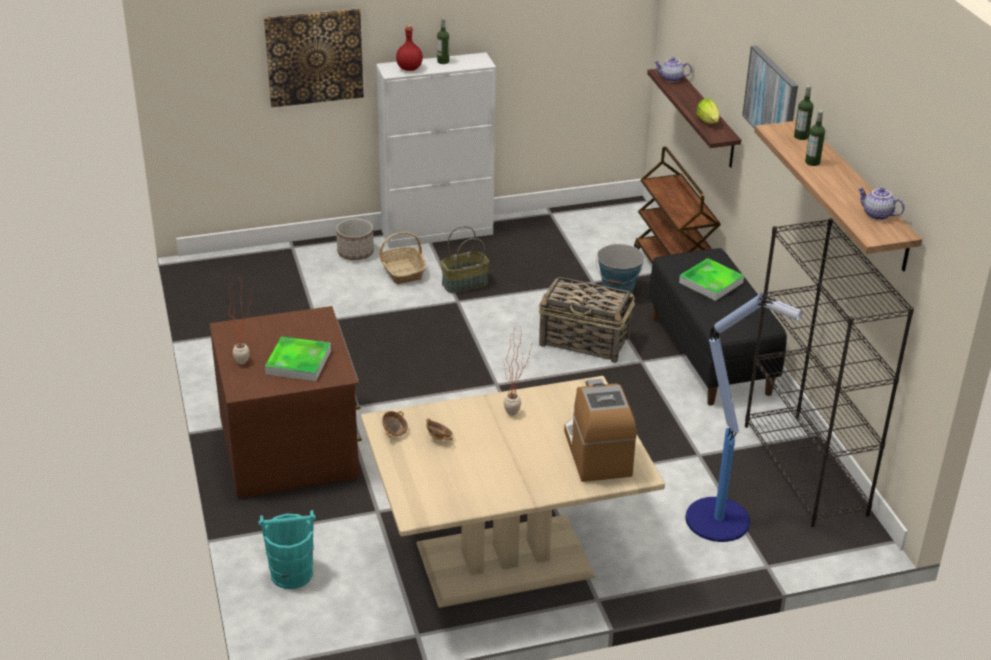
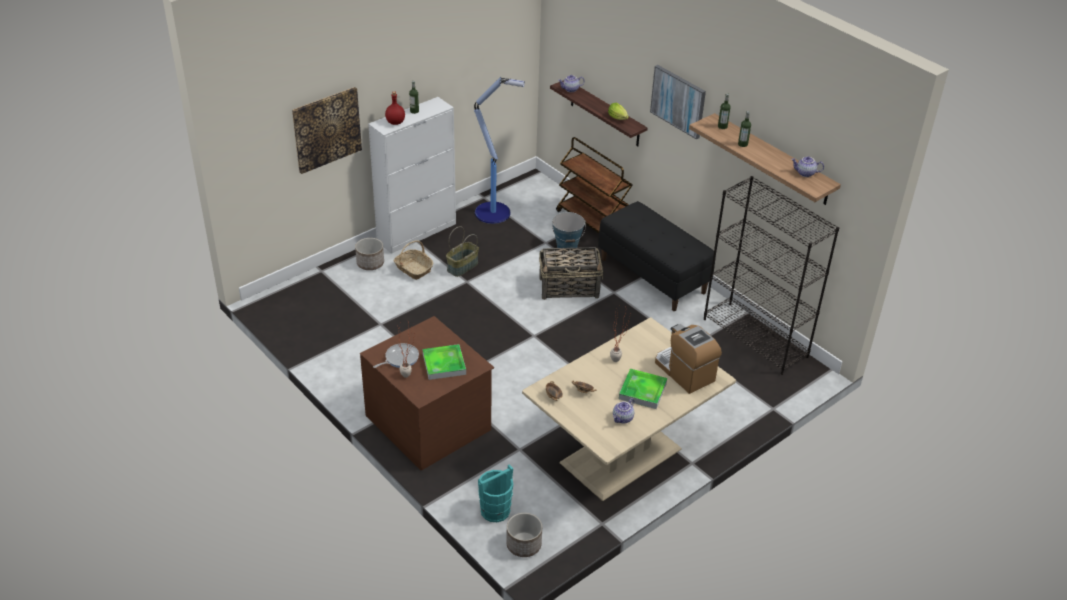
camera: 25 degrees left, 5 degrees up
tray [679,258,744,301] -> tray moved to [619,369,667,409]
floor lamp [686,293,802,542] -> floor lamp moved to [474,77,525,224]
none -> frying pan [373,343,419,368]
none -> planter [506,513,542,557]
none -> teapot [613,398,634,424]

